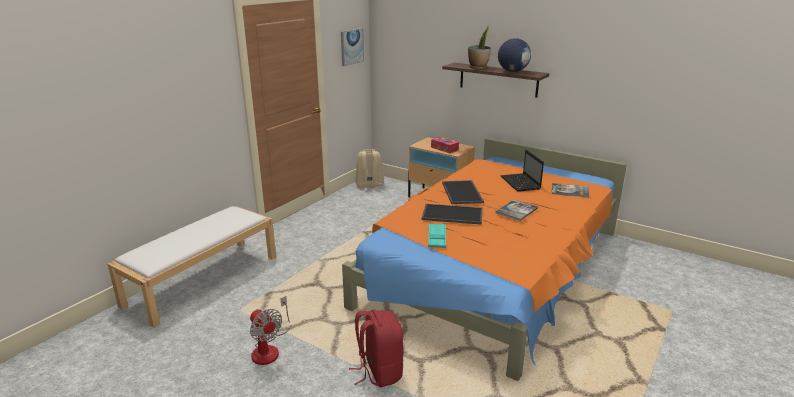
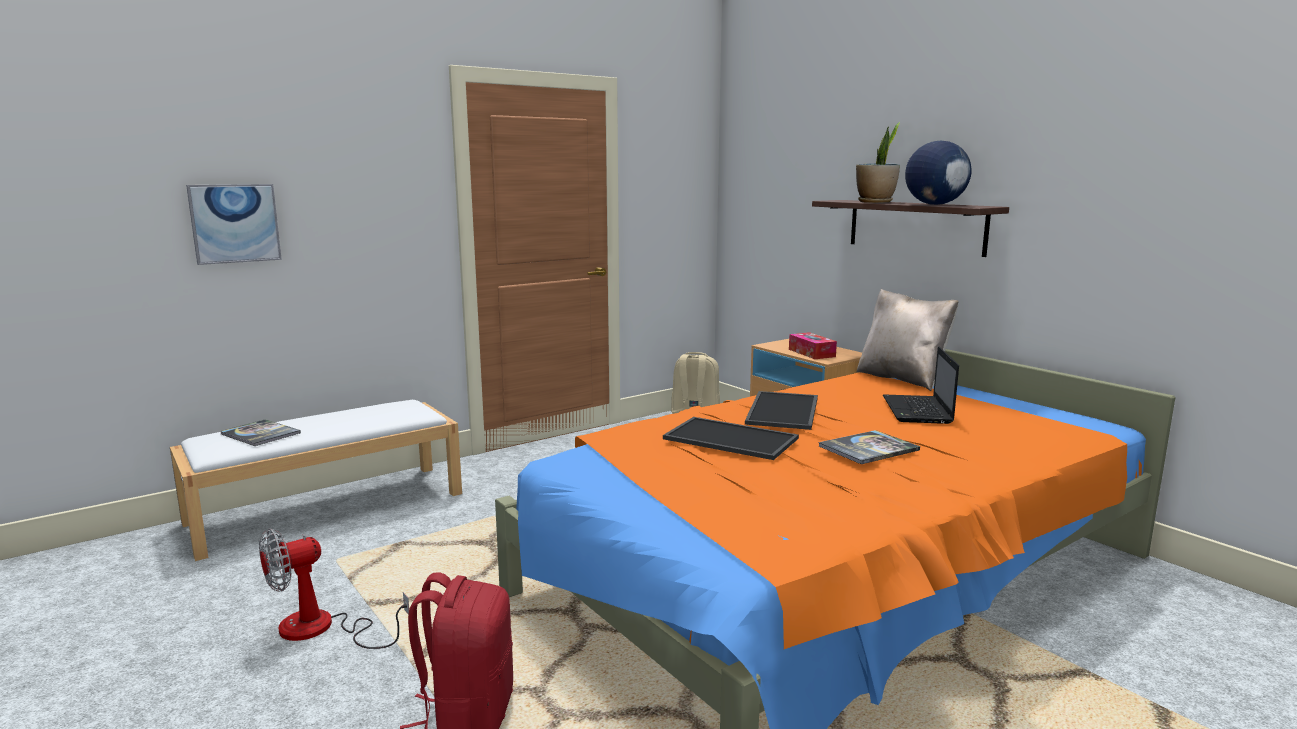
camera: 20 degrees right, 10 degrees down
fan [250,296,290,365] -> fan turned 75 degrees clockwise [259,529,409,649]
picture [341,28,364,66] -> picture moved to [186,184,282,265]
turquoise tray [428,223,446,248] -> none
book [552,183,589,197] -> book moved to [220,419,301,446]
none -> beige pillow [857,289,959,391]

